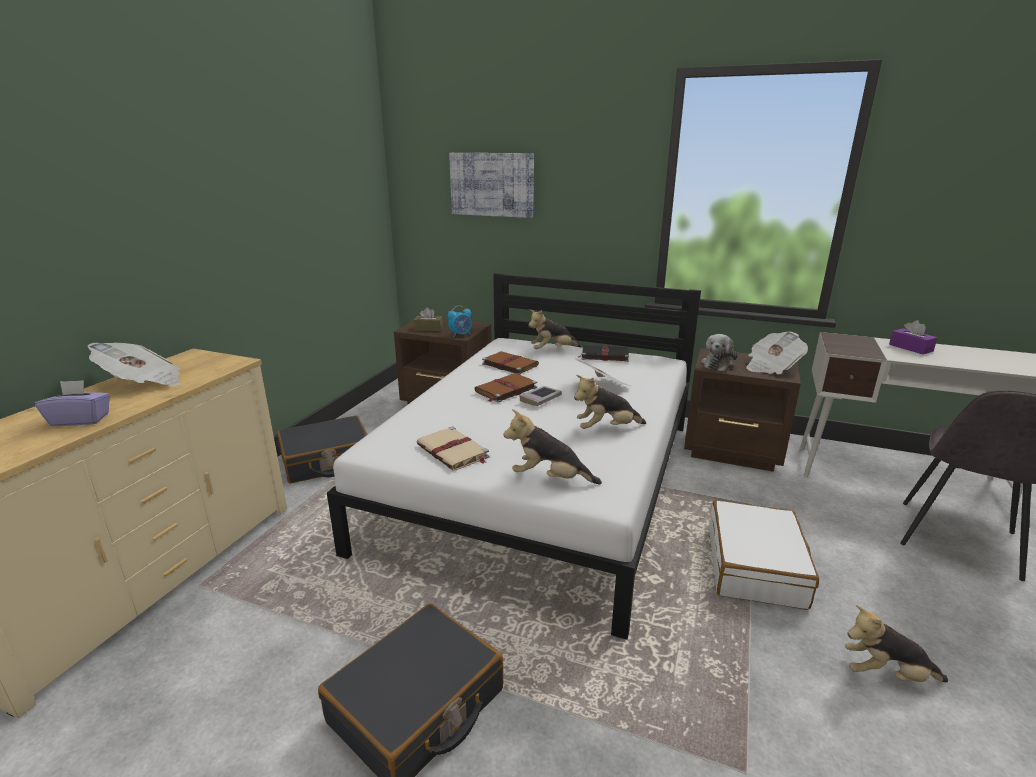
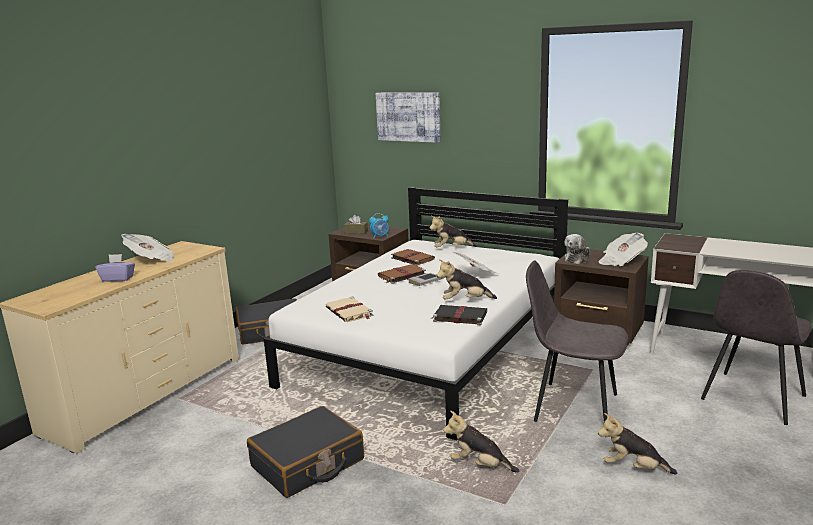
camera: 10 degrees right, 5 degrees down
plush toy [503,409,602,484] -> plush toy moved to [443,411,520,473]
black book [578,345,629,362] -> black book moved to [430,305,487,325]
white suitcase [709,500,819,610] -> grey chair [526,260,628,422]
purple tissue box [889,320,938,354] -> none

